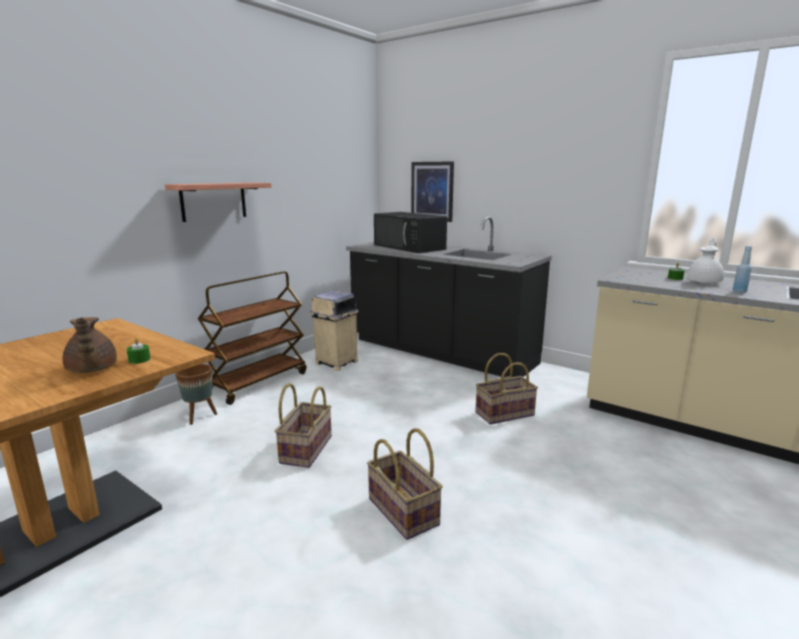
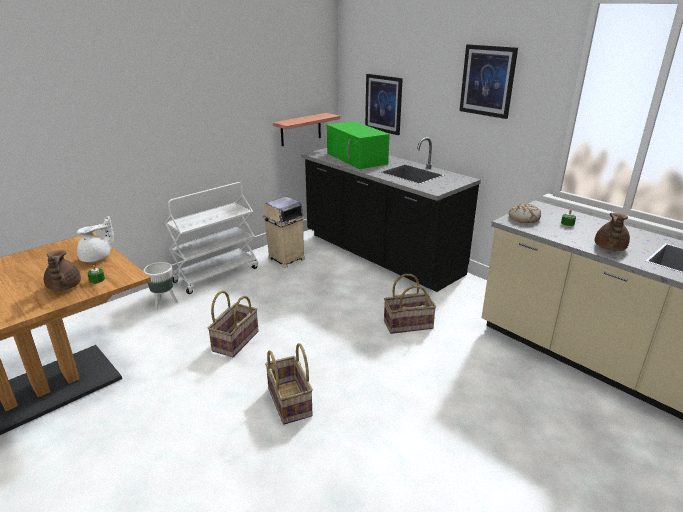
camera: 10 degrees right, 10 degrees up
shelf [165,183,271,222] -> shelf moved to [273,113,340,146]
brown planter [175,364,217,425] -> white planter [143,262,178,310]
brown cart [198,271,307,405] -> white cart [165,182,258,294]
black microwave [374,212,447,253] -> green microwave [327,121,390,169]
white teapot [688,238,724,284] -> white teapot moved to [77,216,114,262]
blue bottle [733,246,752,293] -> brown teapot [594,213,630,251]
none -> picture [459,44,518,119]
none -> bread [509,204,541,223]

